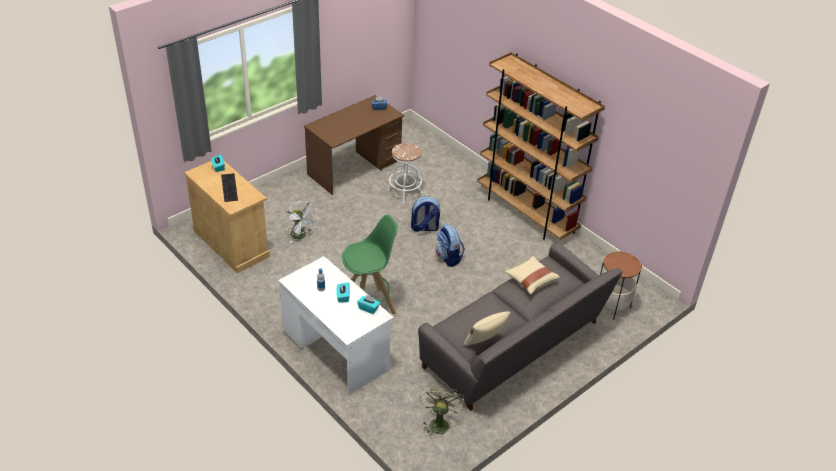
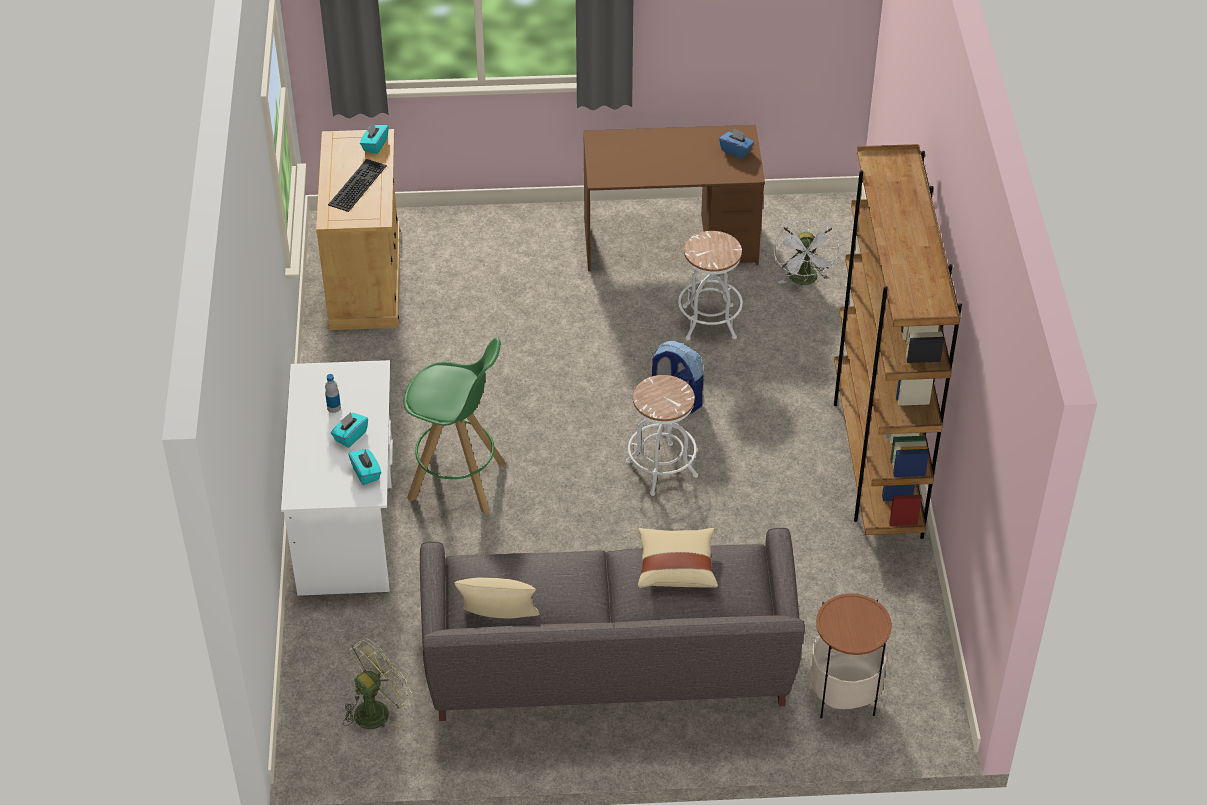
camera: 40 degrees right, 5 degrees up
white fan [284,201,317,243] -> white fan moved to [773,220,839,285]
backpack [436,223,465,267] -> white stool [626,375,698,496]

